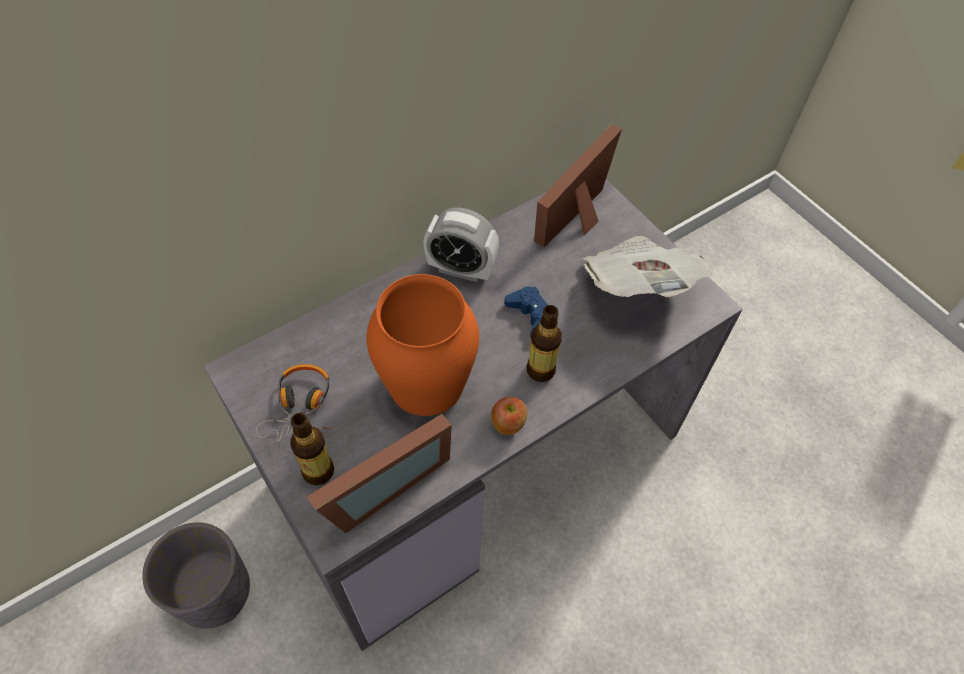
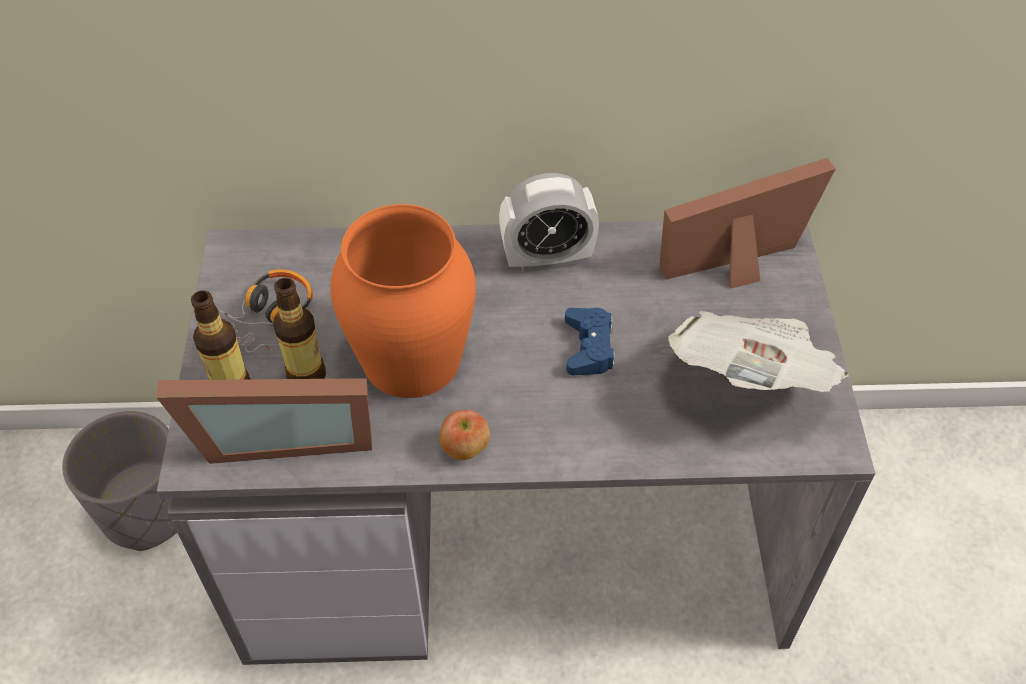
camera: 35 degrees right, 5 degrees down
alarm clock [423,208,499,282] -> alarm clock turned 60 degrees counterclockwise [499,173,599,273]
bottle [526,305,562,382] -> bottle moved to [273,278,326,379]

